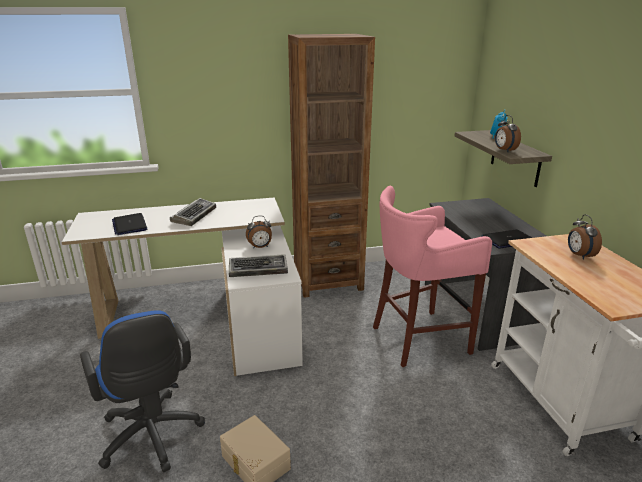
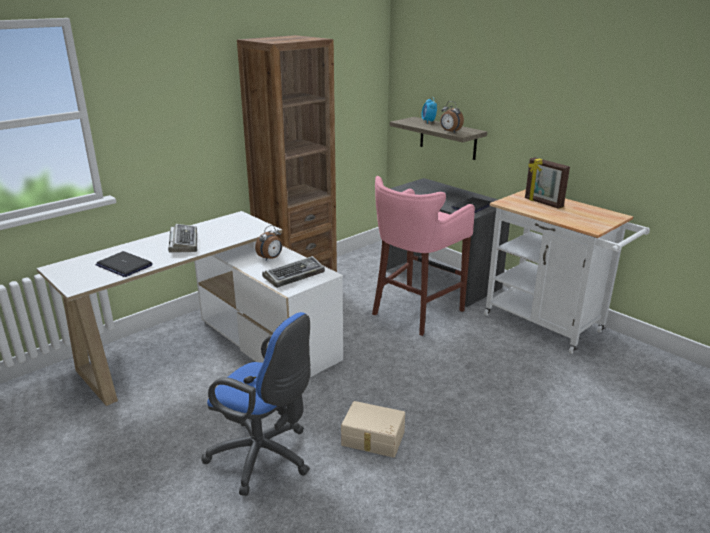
camera: 30 degrees left, 0 degrees up
alarm clock [568,214,602,260] -> picture frame [525,157,570,209]

